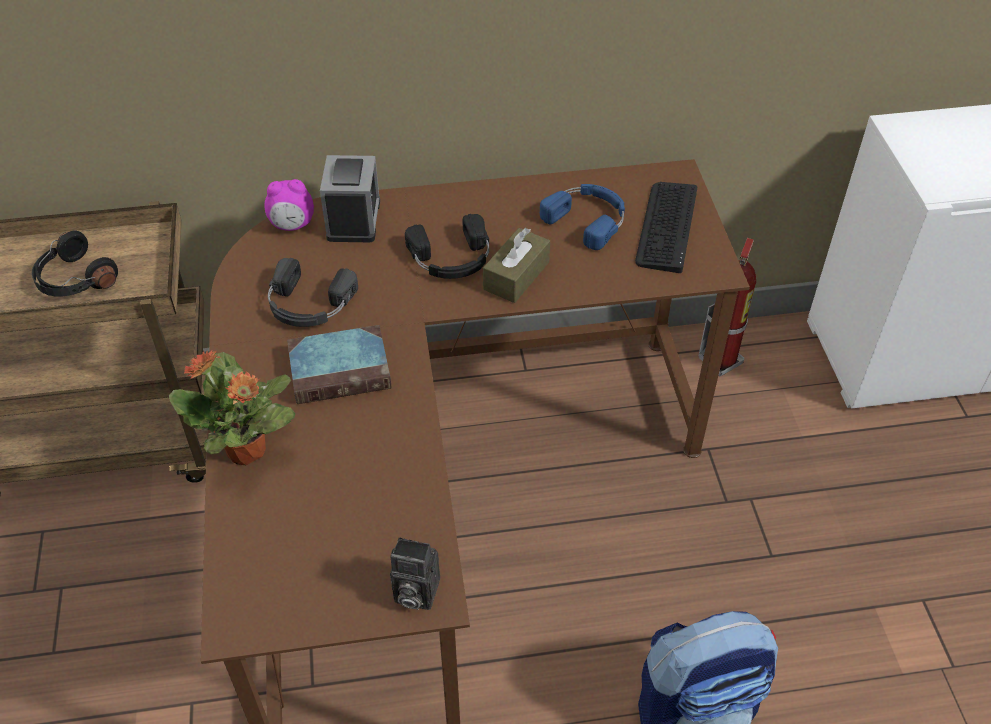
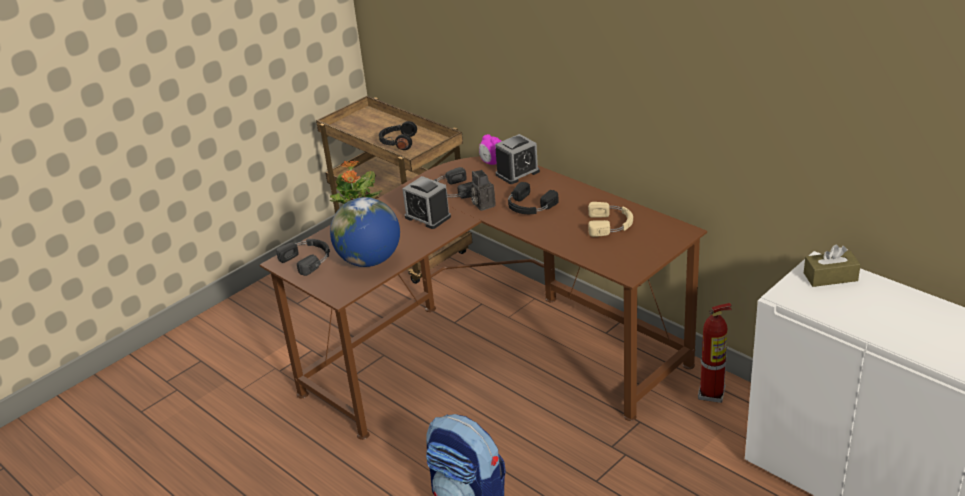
camera: 55 degrees right, 15 degrees down
book [287,325,392,404] -> alarm clock [402,176,451,229]
camera [390,537,440,610] -> camera moved to [470,170,496,211]
brown tissue box [483,228,550,303] -> brown tissue box moved to [804,245,861,287]
blue headphones [540,184,625,250] -> beige headphones [588,202,633,237]
keyboard [635,182,697,273] -> none
none -> black headphones [276,239,330,276]
none -> globe [330,197,400,267]

